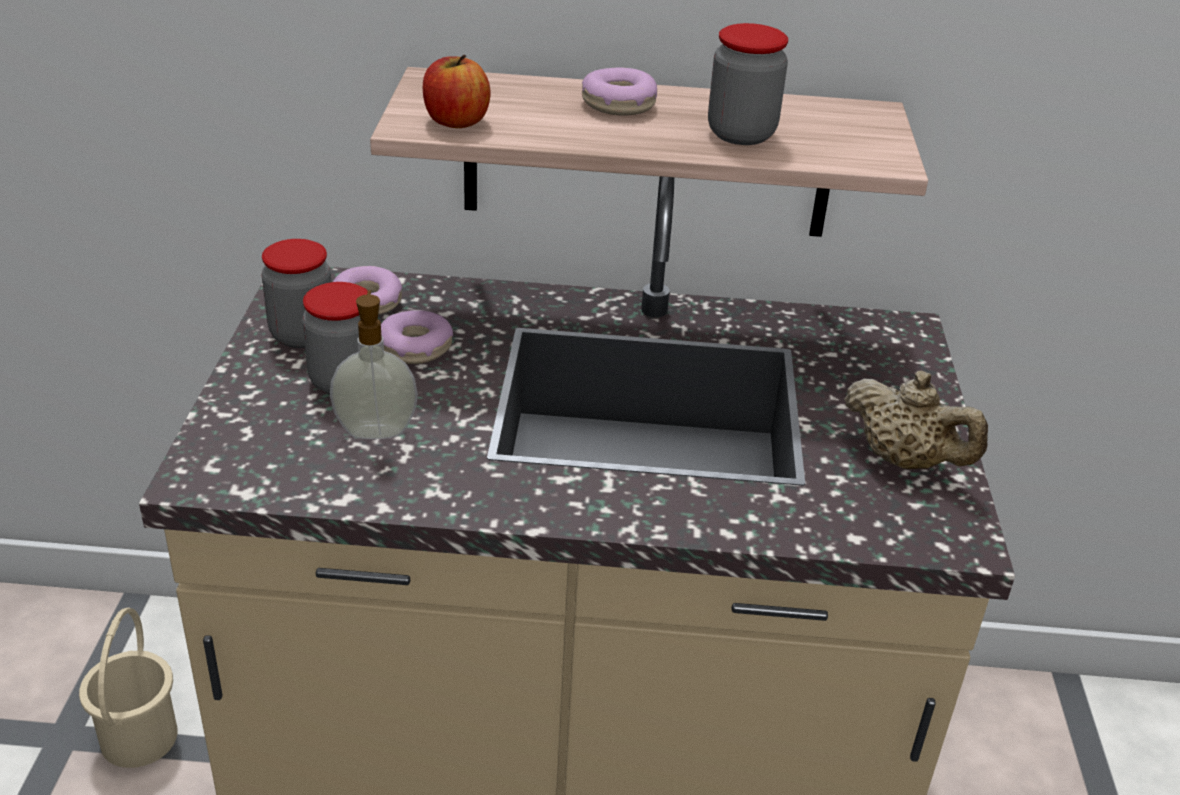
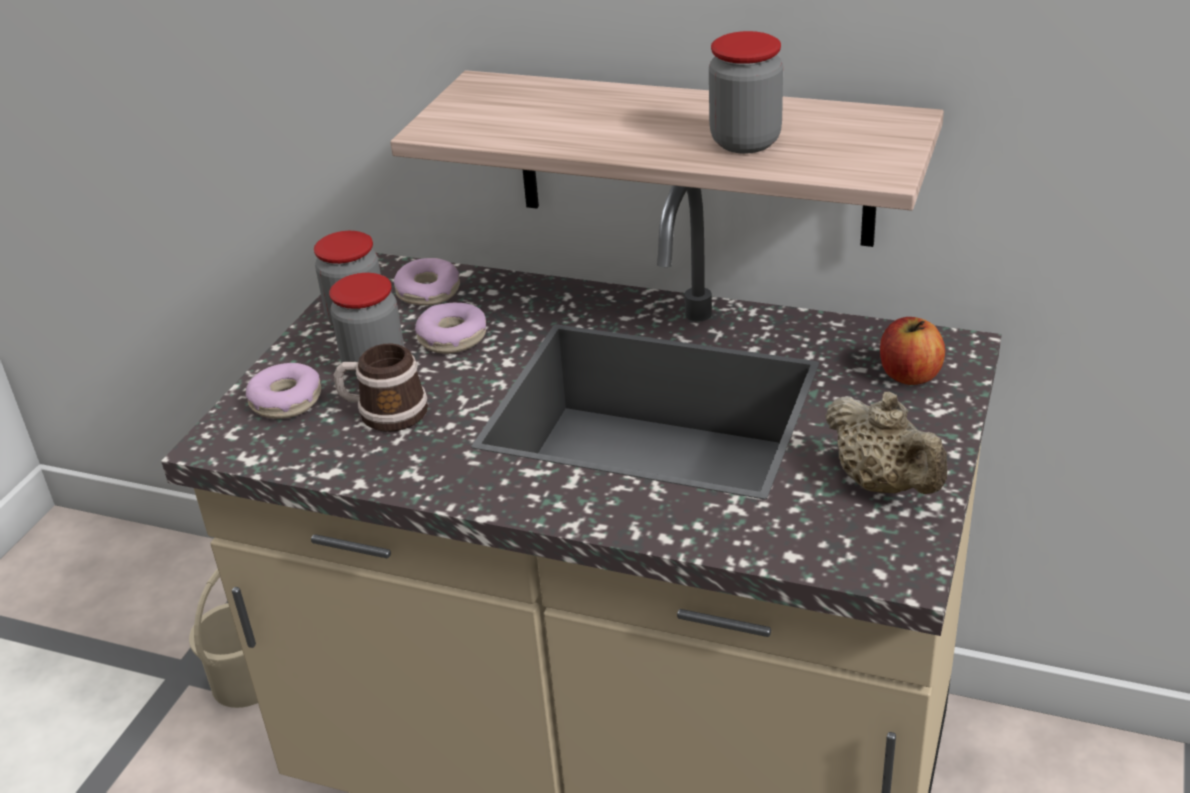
camera: 20 degrees right, 0 degrees up
soap dispenser [330,291,418,439] -> mug [334,343,428,432]
apple [423,55,490,128] -> apple moved to [880,317,945,385]
donut [582,67,657,116] -> donut moved to [246,363,321,419]

